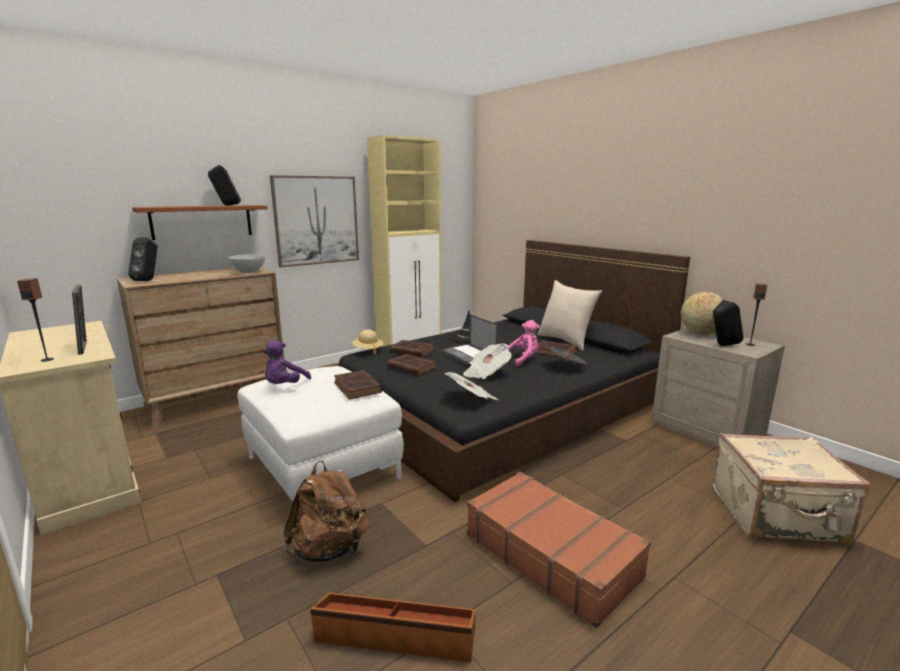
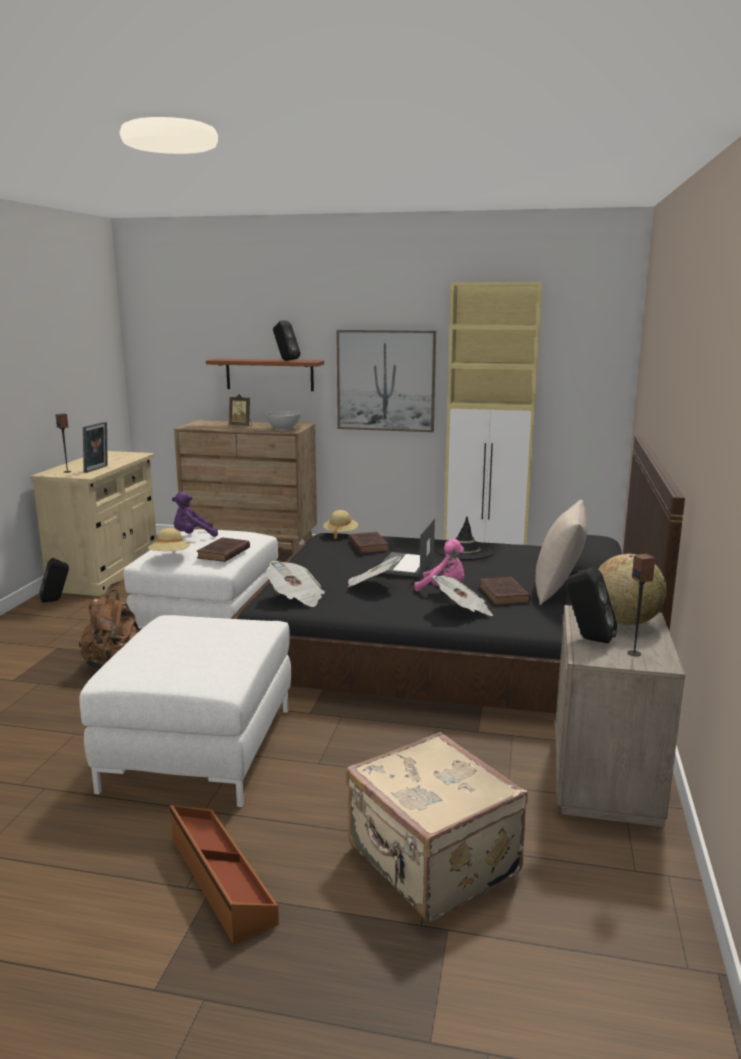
camera: 50 degrees right, 0 degrees up
black speaker [128,237,157,281] -> black speaker moved to [39,558,69,602]
brown storage box [310,592,476,662] -> brown storage box moved to [170,805,279,945]
brown book [388,354,436,376] -> none
brown suitcase [467,472,651,628] -> white ottoman [79,615,291,807]
none -> beige hat [148,528,190,551]
none -> picture frame [229,394,252,426]

